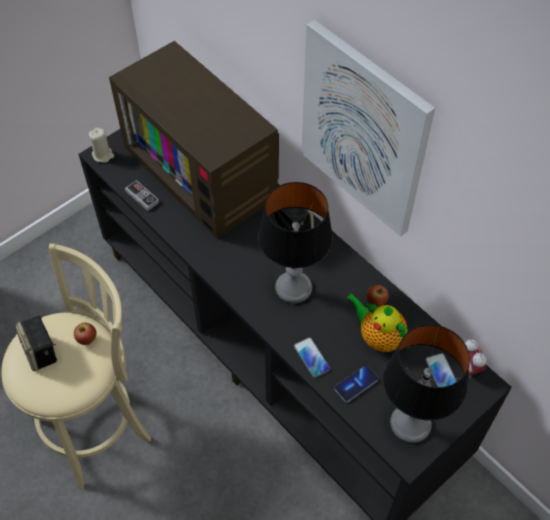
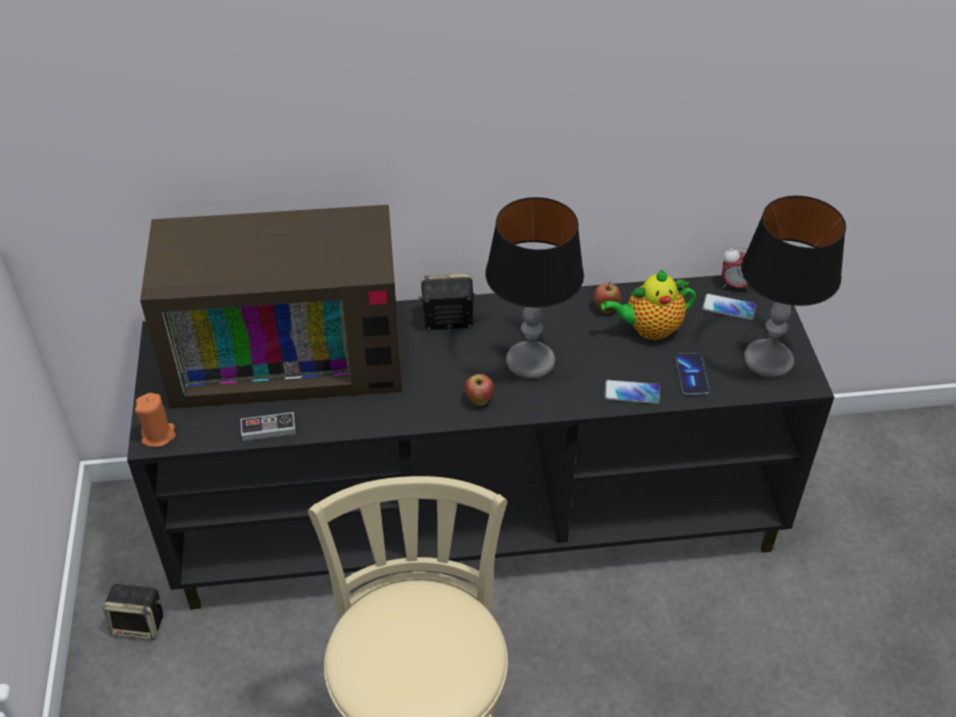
camera: 55 degrees left, 10 degrees down
speaker [16,316,57,371] -> speaker moved to [102,584,163,640]
apple [74,323,97,345] -> apple moved to [465,374,494,406]
beige candle [89,128,114,163] -> orange candle [135,393,176,447]
picture [301,20,435,237] -> none

